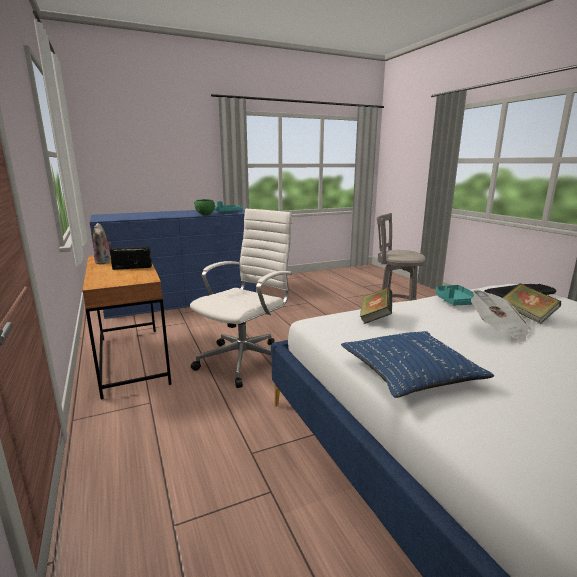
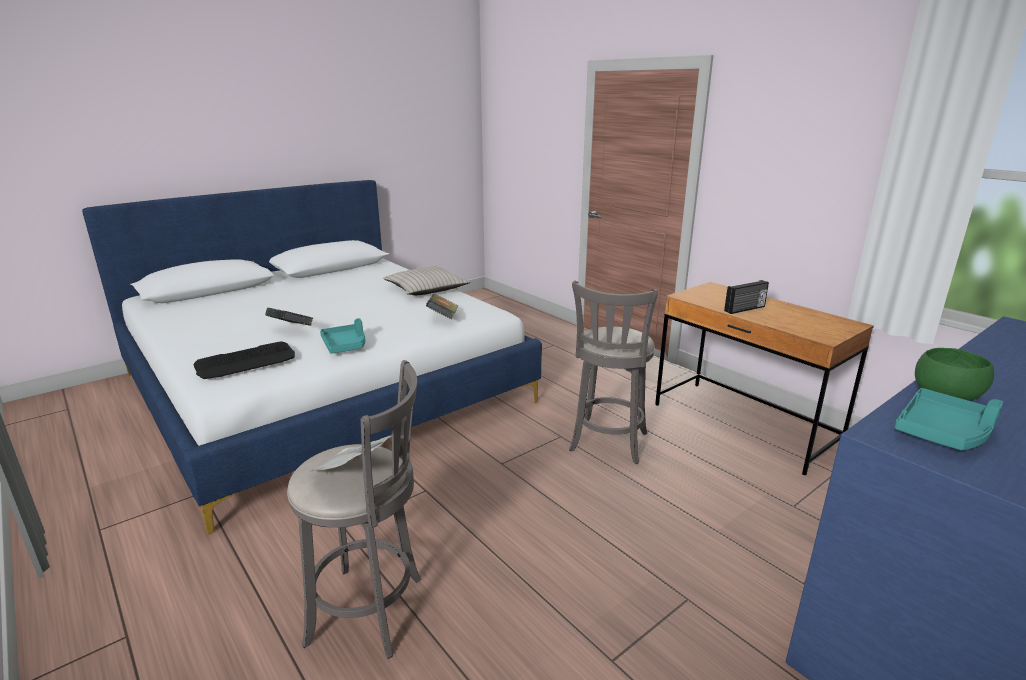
camera: 165 degrees right, 5 degrees up
plush toy [93,223,111,264] -> none
white office chair [190,209,292,388] -> grey stool [569,281,658,464]
blue pillow [341,331,494,398] -> beige pillow [383,266,470,296]
newspaper [471,290,531,342] -> newspaper moved to [309,436,392,472]

